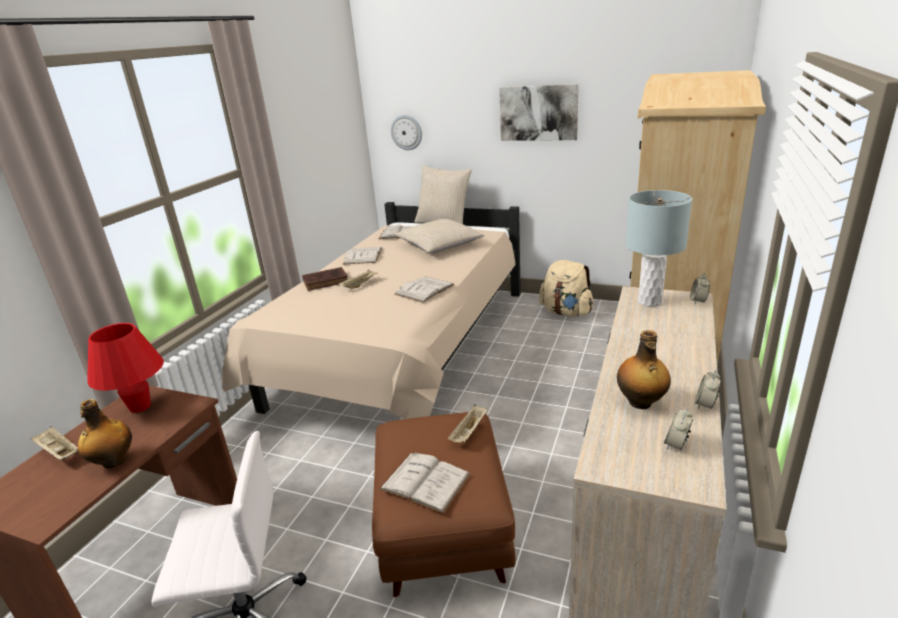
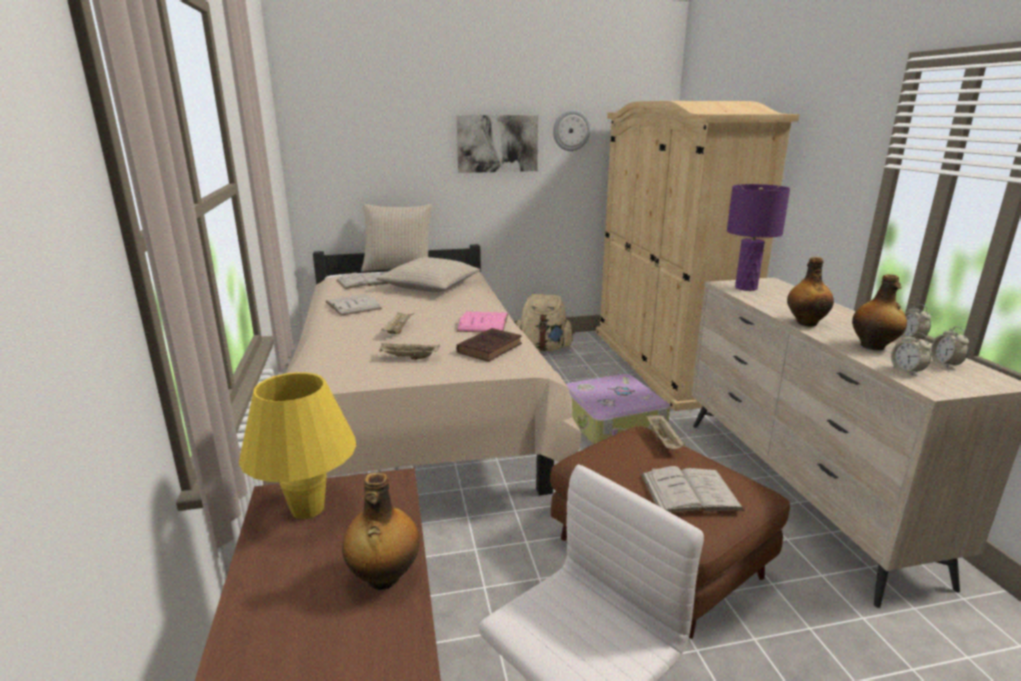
camera: 35 degrees left, 5 degrees down
beige tray [31,426,78,460] -> beige tray moved to [379,343,440,360]
red table lamp [87,323,164,413] -> yellow table lamp [239,372,357,519]
brown book [302,267,348,291] -> brown book moved to [456,328,522,362]
wall clock [391,115,422,150] -> wall clock moved to [553,110,591,151]
white book [394,276,455,303] -> pink book [457,312,508,332]
grey table lamp [626,190,692,307] -> purple table lamp [727,184,790,291]
alarm clock [690,273,710,304] -> alarm clock moved to [891,332,931,376]
none -> suitcase [566,374,670,444]
none -> bottle [787,257,834,327]

